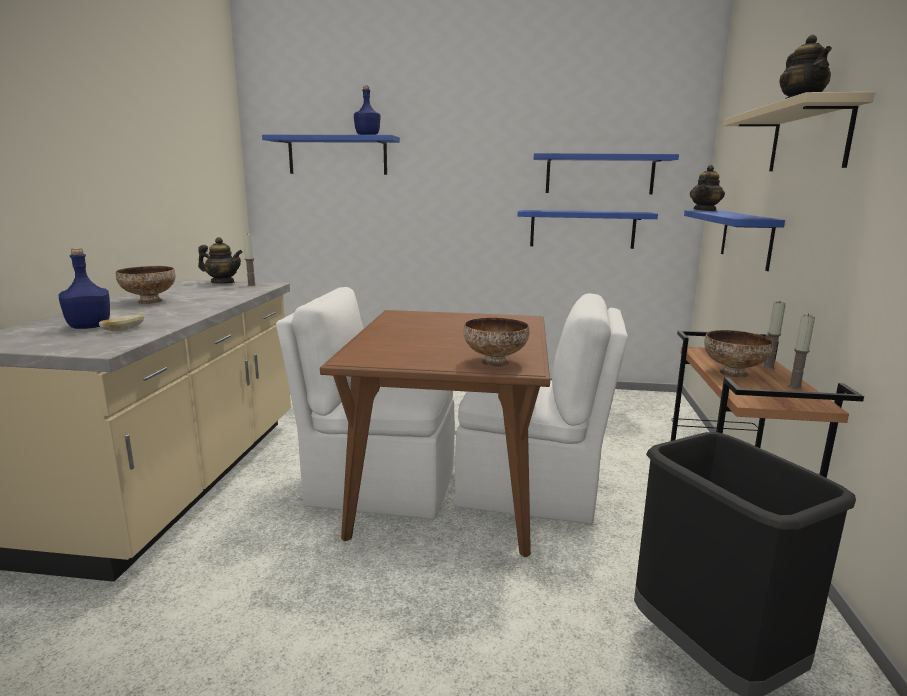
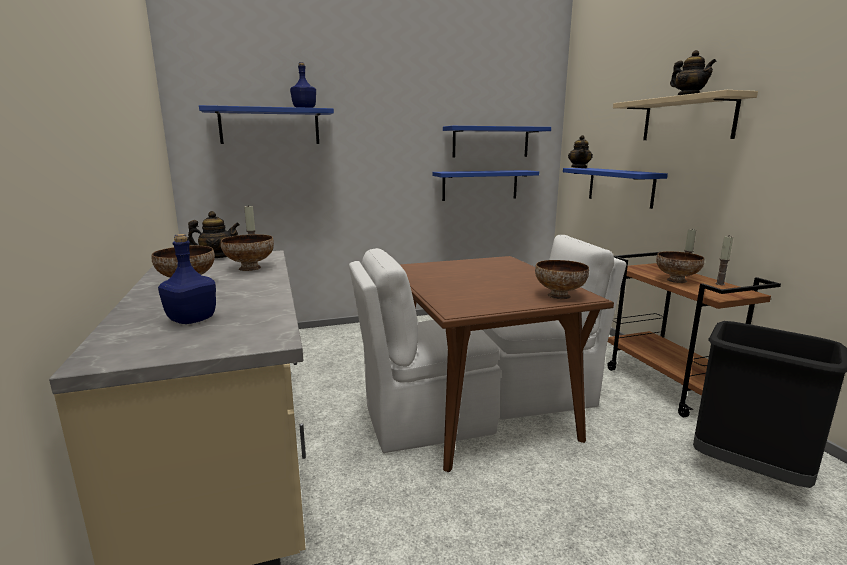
camera: 25 degrees left, 0 degrees up
bread [99,314,144,331] -> none
none -> bowl [221,234,274,271]

